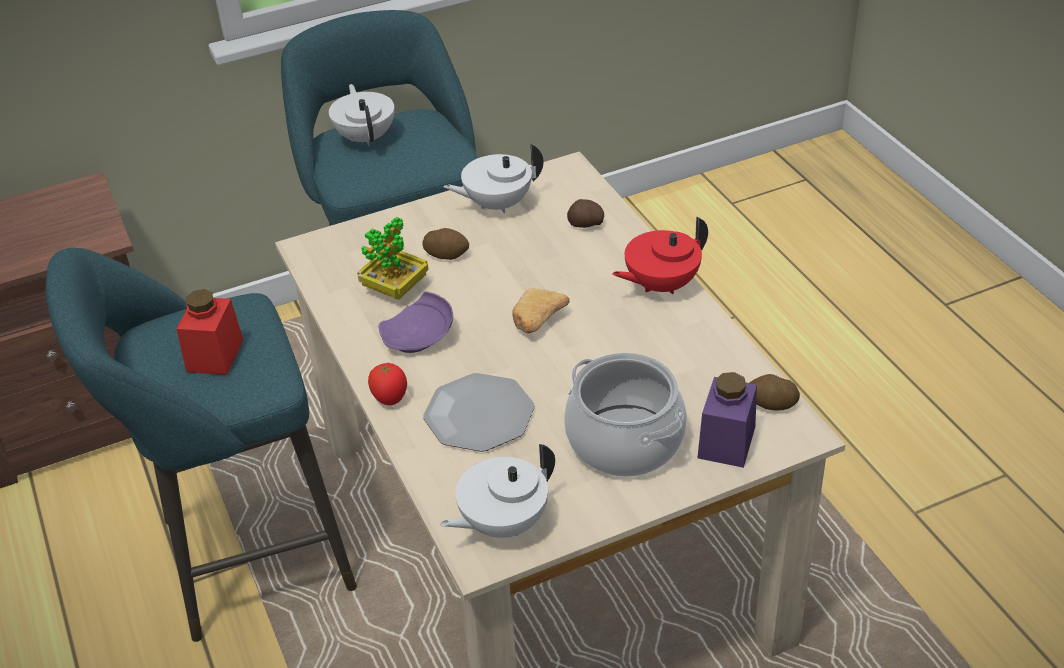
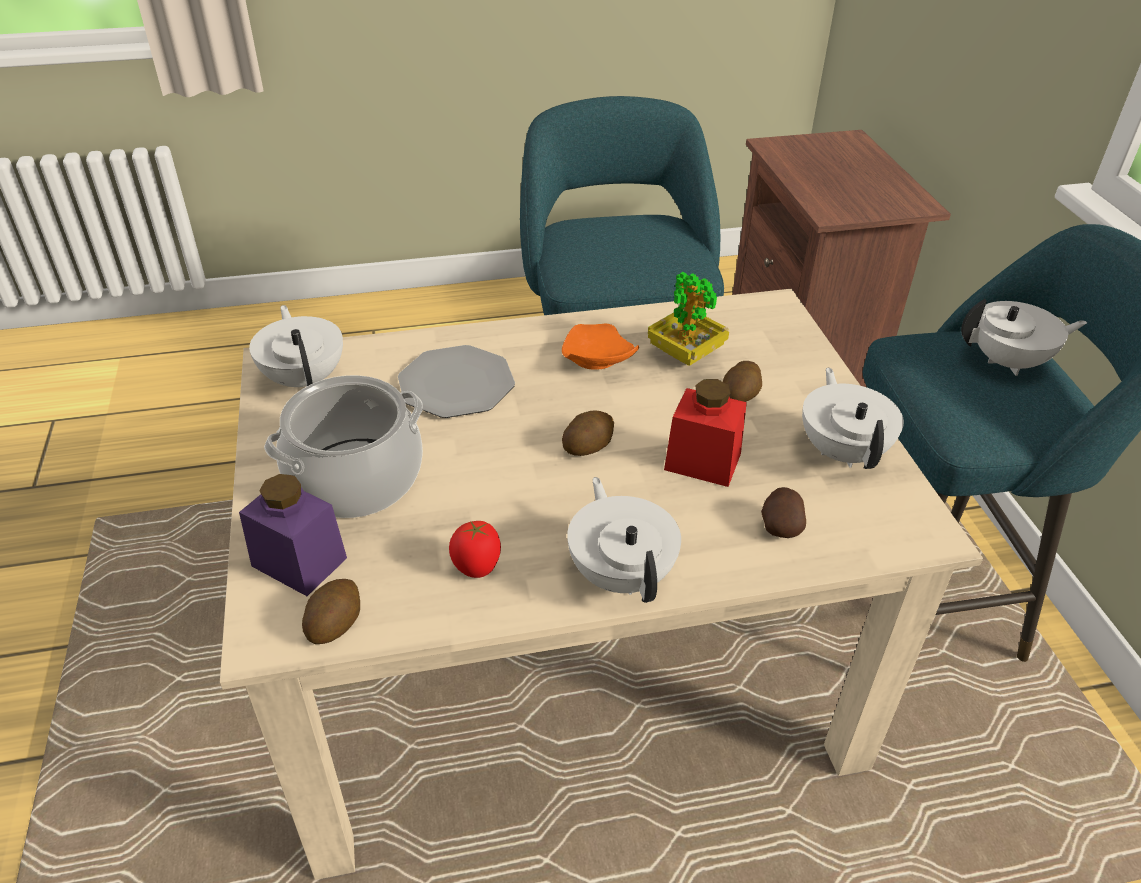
camera: 100 degrees right, 0 degrees up
red jar [177,289,243,375] -> red jar moved to [664,379,747,487]
tomato [368,363,407,405] -> tomato moved to [449,521,501,578]
purple plate [378,291,453,353] -> orange plate [562,324,639,370]
bread [512,288,569,333] -> potato [562,410,614,456]
red teapot [612,216,708,294] -> white teapot [567,477,681,603]

